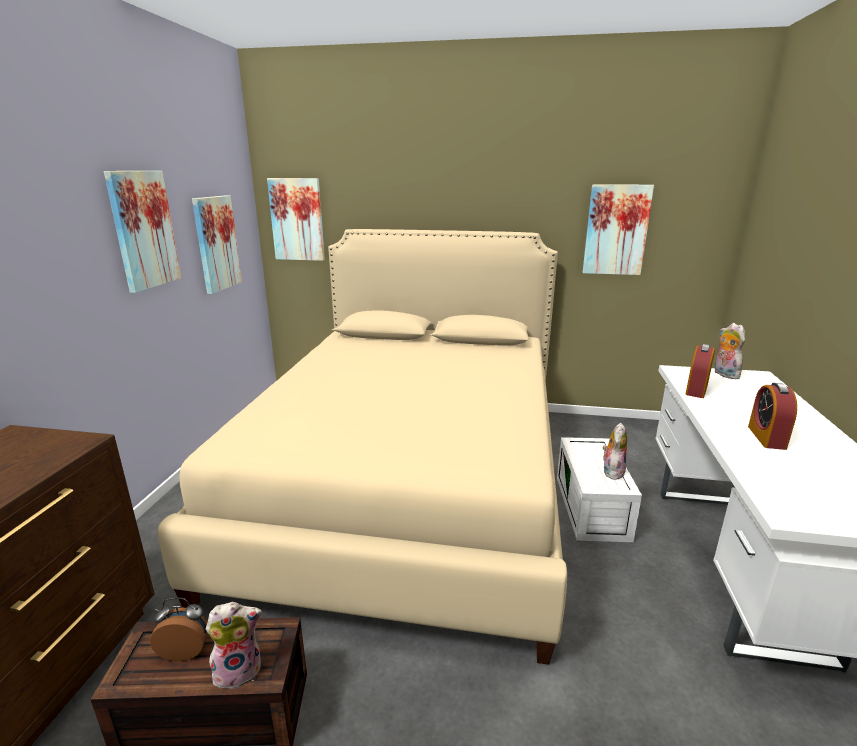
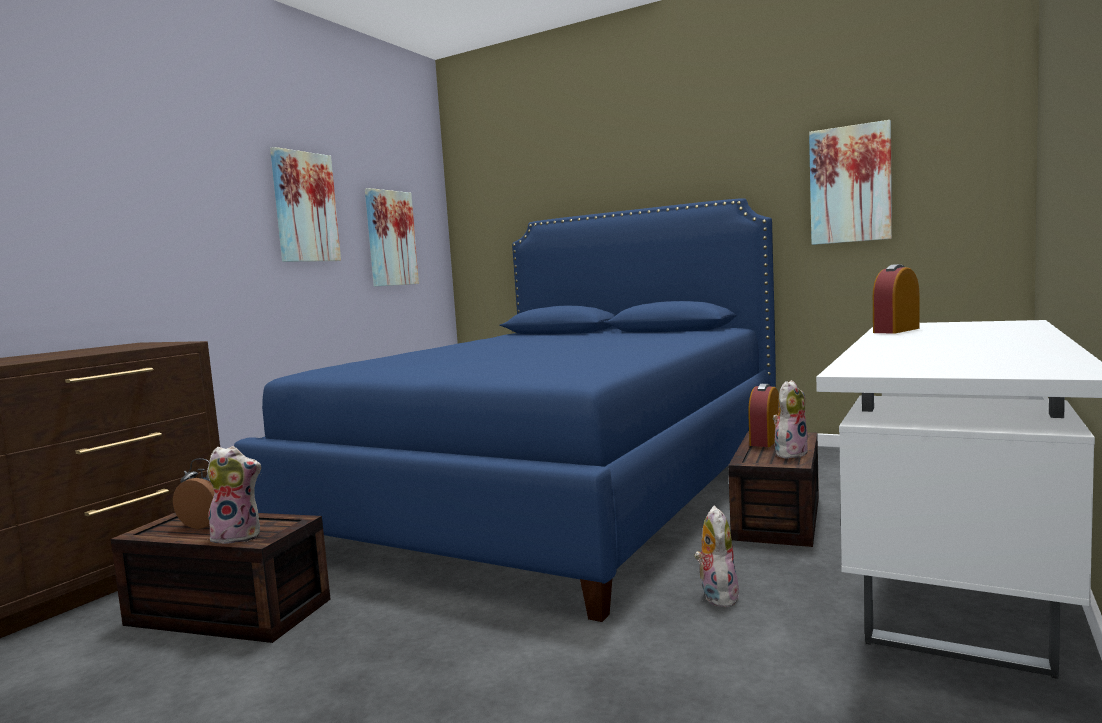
camera: 20 degrees right, 15 degrees down
beige bed [158,229,567,665] -> blue bed [234,198,776,622]
picture [267,178,325,261] -> none
white storage box [557,437,642,542] -> brown storage box [728,431,819,547]
plush toy [715,323,745,379] -> plush toy moved to [694,506,739,607]
alarm clock [748,383,797,450] -> alarm clock moved to [748,384,779,447]

